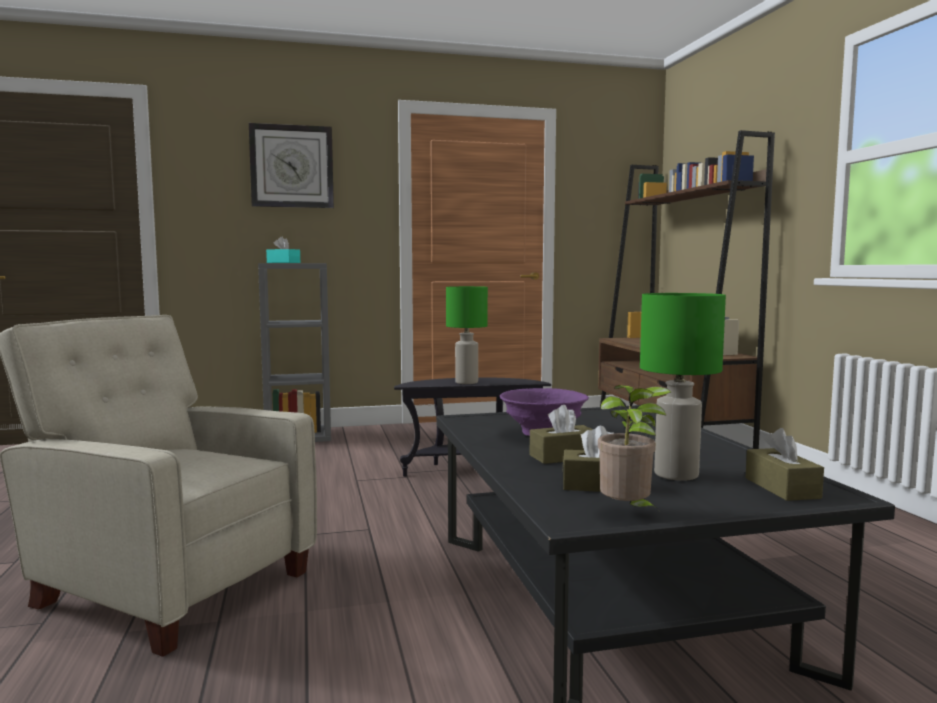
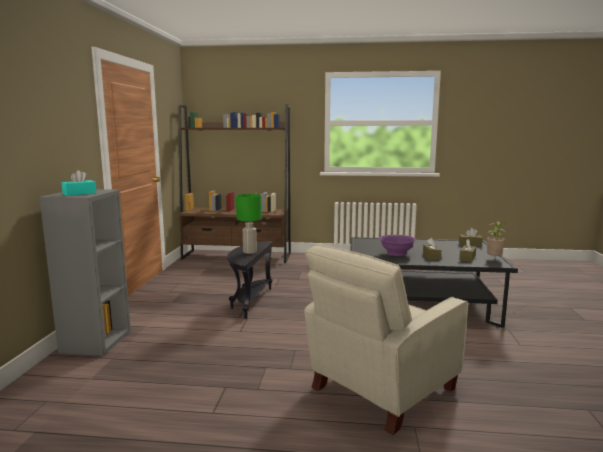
camera: 70 degrees left, 5 degrees up
wall clock [249,123,334,208] -> none
green table lamp [640,293,726,481] -> none

